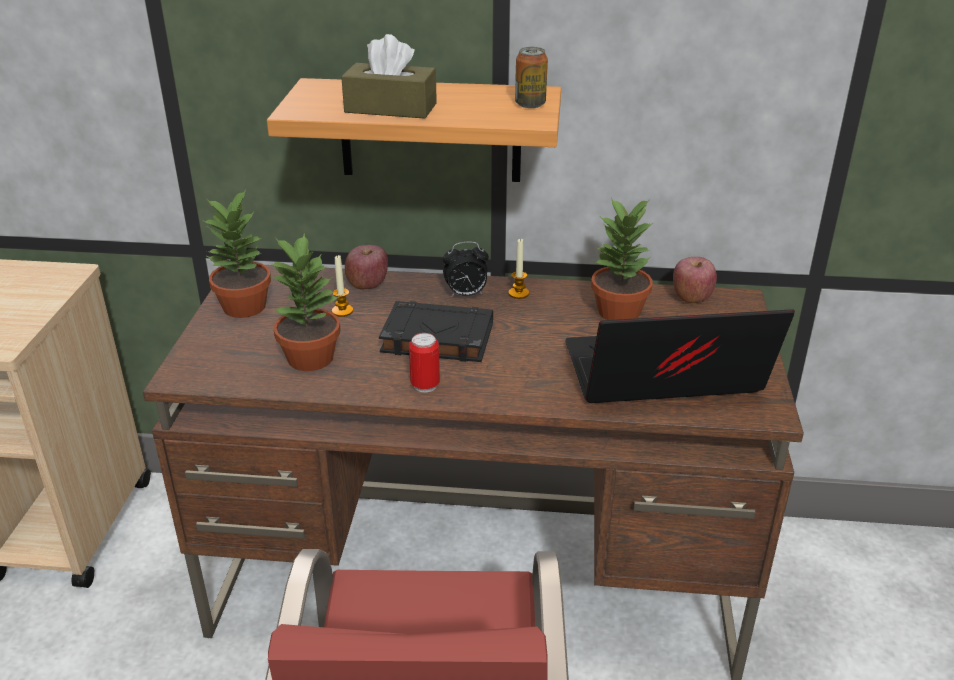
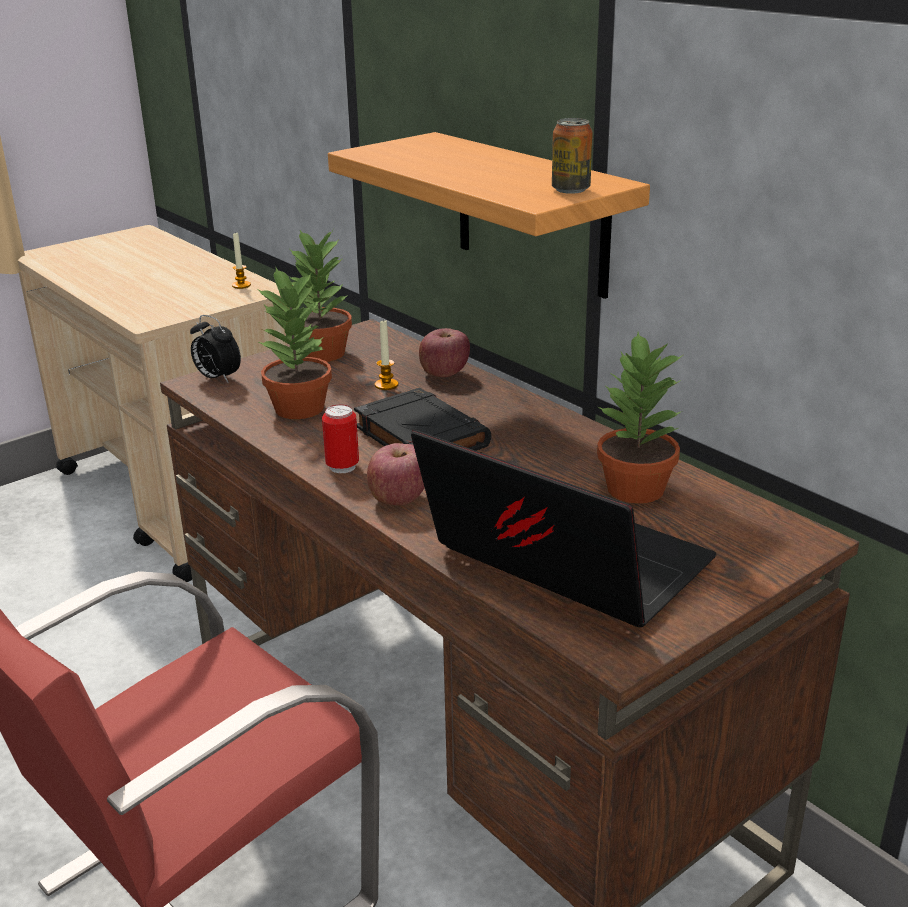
camera: 45 degrees right, 5 degrees down
brown tissue box [341,34,437,119] -> none
alarm clock [443,241,489,297] -> alarm clock moved to [190,315,241,382]
candle [509,238,529,299] -> candle moved to [232,232,251,289]
apple [673,257,717,303] -> apple moved to [367,443,425,506]

